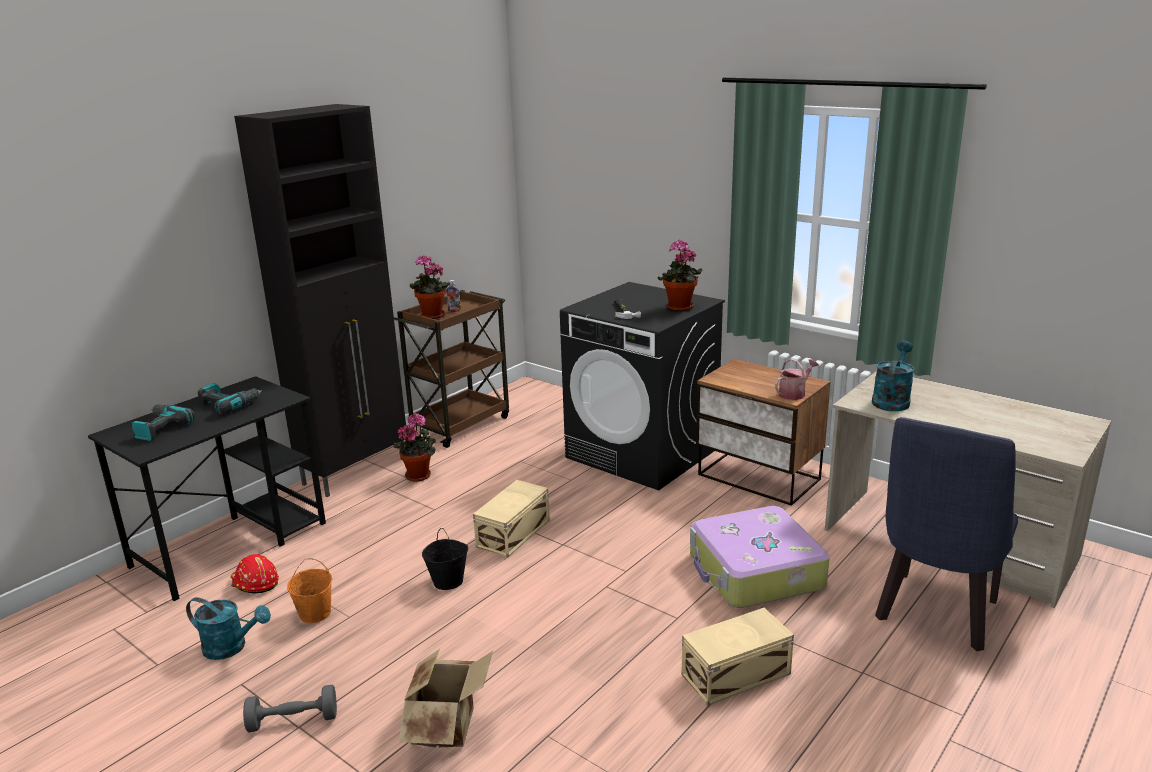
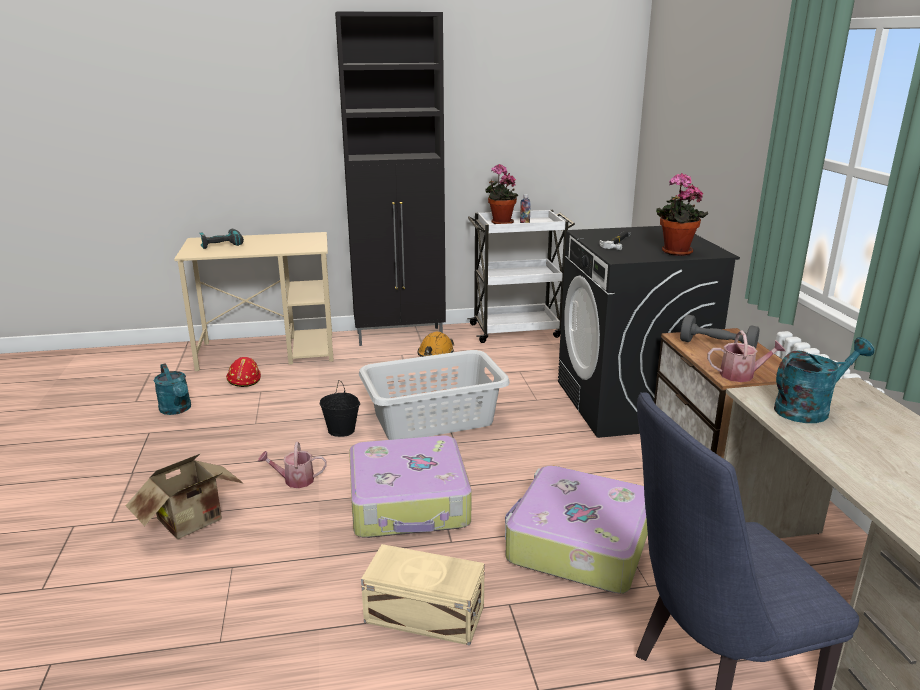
camera: 40 degrees right, 0 degrees up
black desk [88,376,326,601] -> beige desk [174,232,334,371]
power drill [198,383,262,415] -> none
grey dumbbell [243,685,337,732] -> grey dumbbell moved to [680,315,760,348]
orange bucket [287,558,332,623] -> none
potted plant [393,413,436,482] -> orange hard hat [418,332,454,357]
brown cart [394,290,509,448] -> white cart [467,210,575,343]
beige storage box [473,480,550,557] -> grey laundry basket [359,350,510,440]
none -> watering can [258,442,327,488]
none -> suitcase [349,435,471,538]

